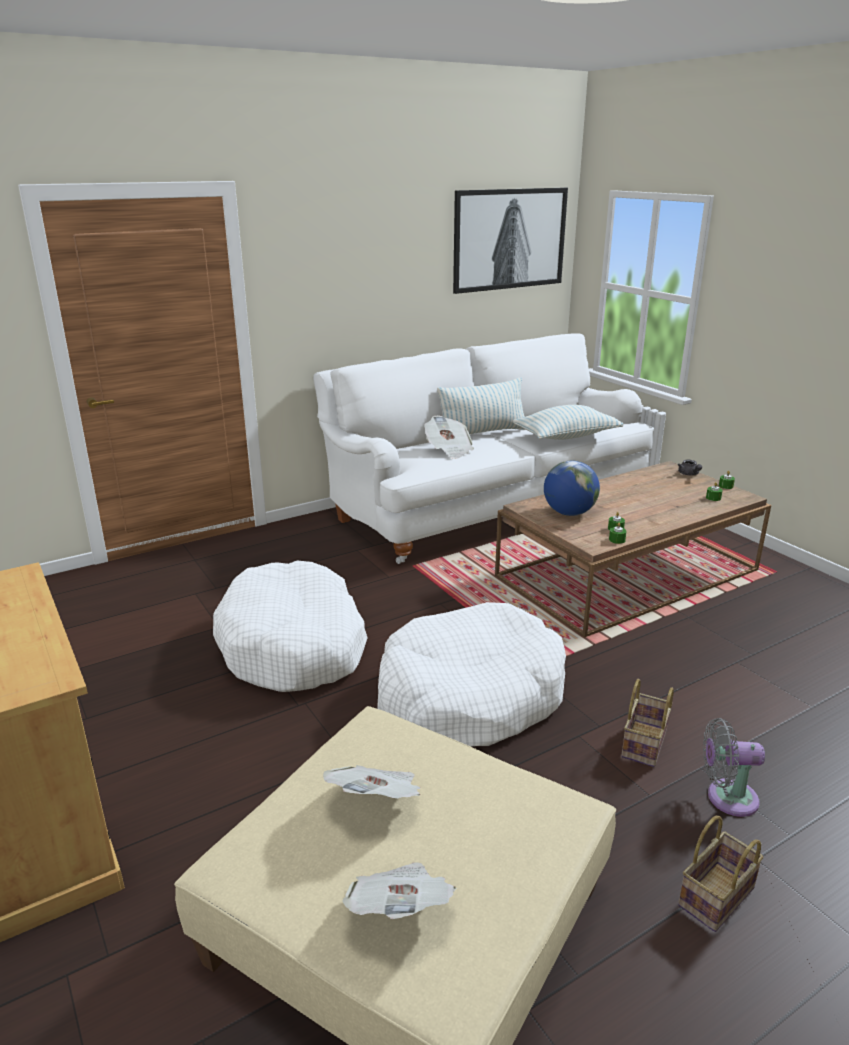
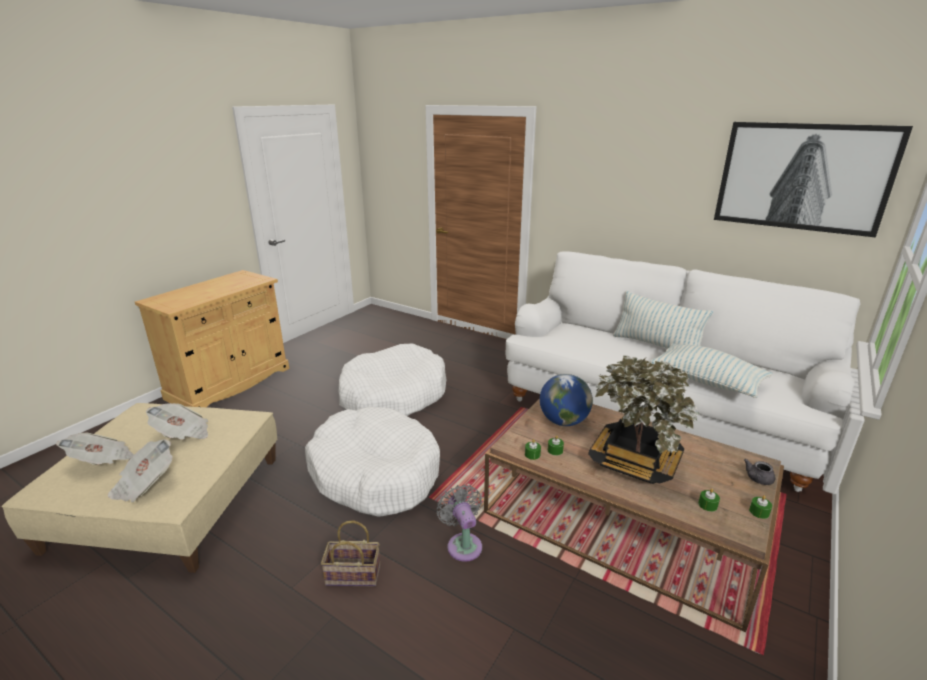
camera: 65 degrees right, 0 degrees up
newspaper [424,415,474,459] -> newspaper moved to [108,439,173,503]
basket [678,816,763,932] -> none
grey fan [703,718,765,817] -> grey fan moved to [437,485,482,562]
none -> potted plant [588,356,700,484]

